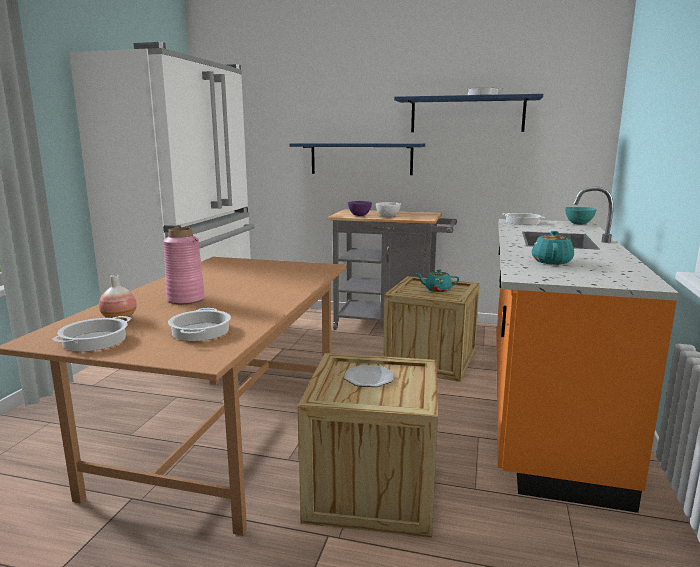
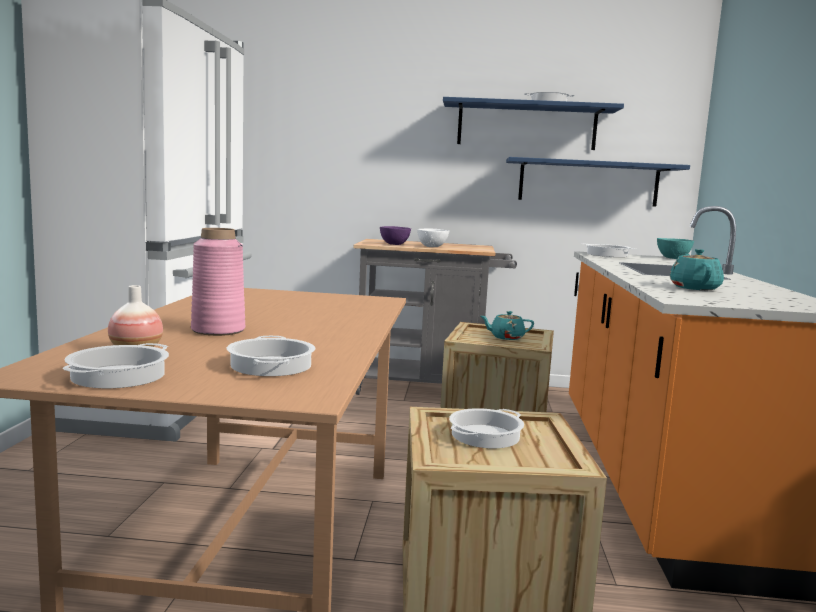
camera: 10 degrees left, 5 degrees down
blue shelf [289,143,425,175] -> blue shelf moved to [506,157,690,207]
plate [344,365,394,387] -> cooking pot [449,408,524,448]

